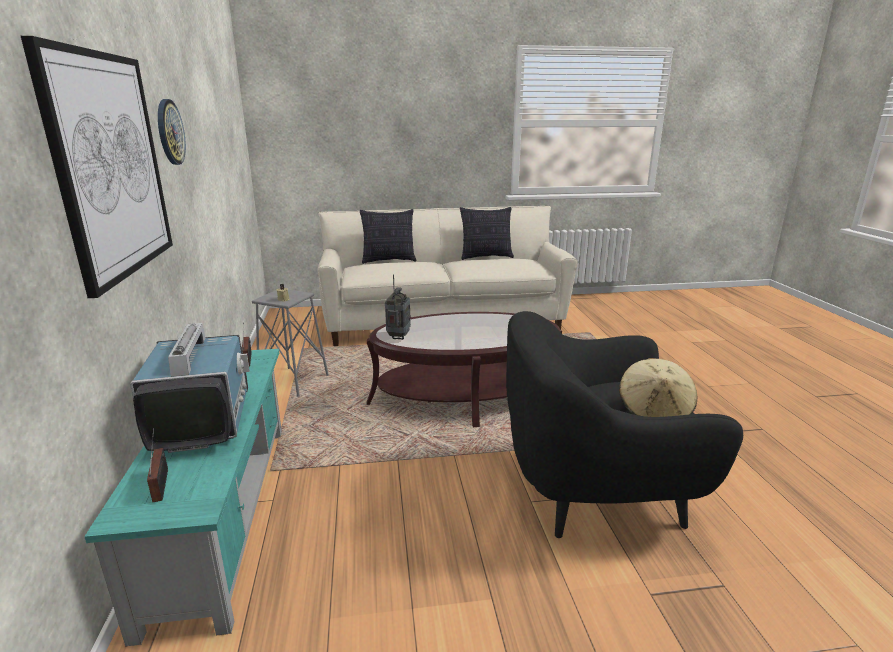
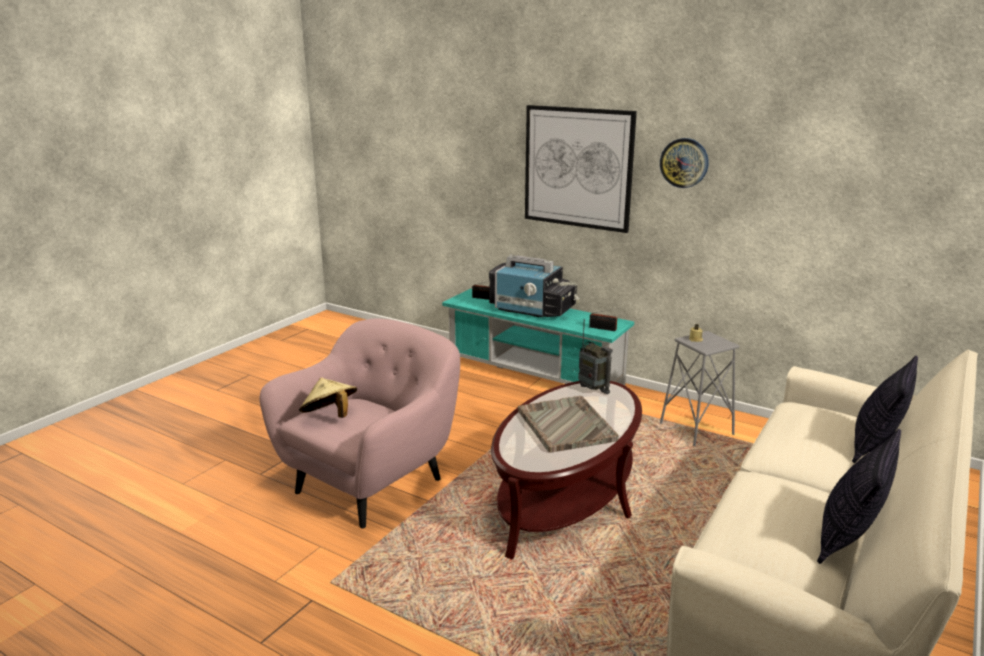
camera: 130 degrees right, 0 degrees up
black armchair [506,311,743,538] -> pink armchair [259,318,460,528]
none -> grey tray [518,396,619,452]

